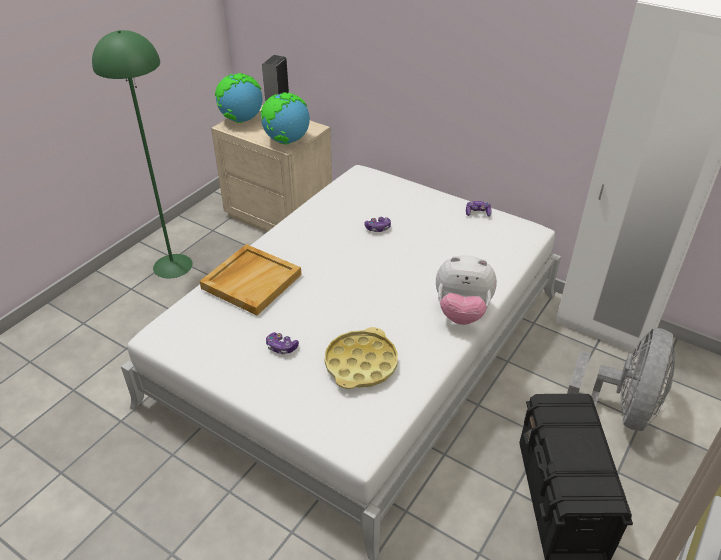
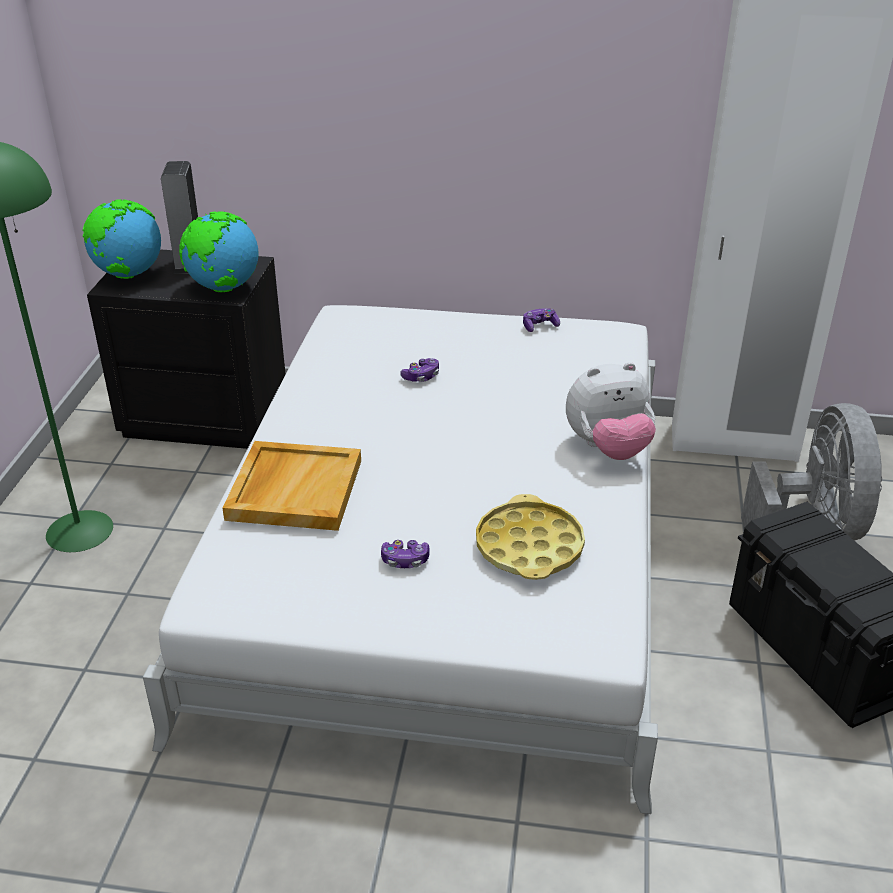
camera: 25 degrees left, 5 degrees down
beige nightstand [211,105,332,232] -> black nightstand [87,249,286,449]

